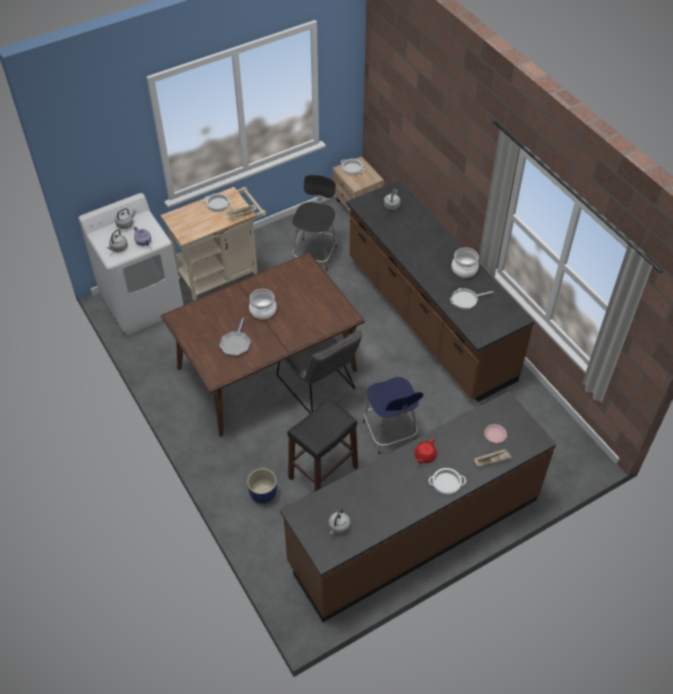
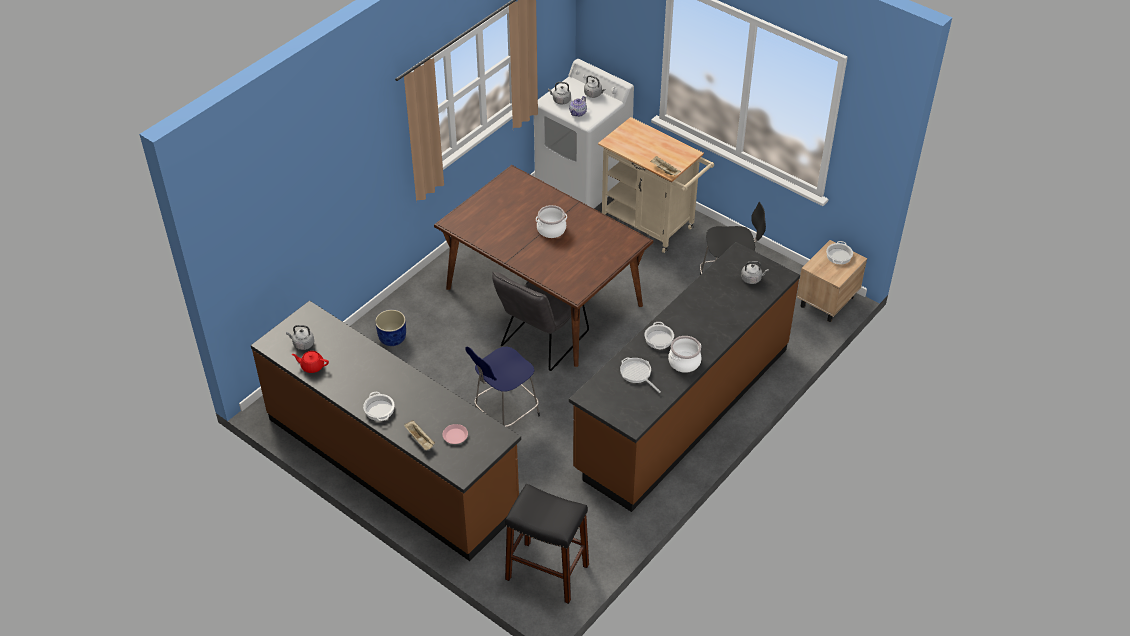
camera: 70 degrees right, 5 degrees down
cooking pot [204,193,232,212] -> cooking pot moved to [645,322,674,349]
frying pan [219,318,251,356] -> none
black stool [287,398,358,491] -> black stool moved to [505,484,589,604]
red teapot [414,438,437,463] -> red teapot moved to [292,351,329,373]

